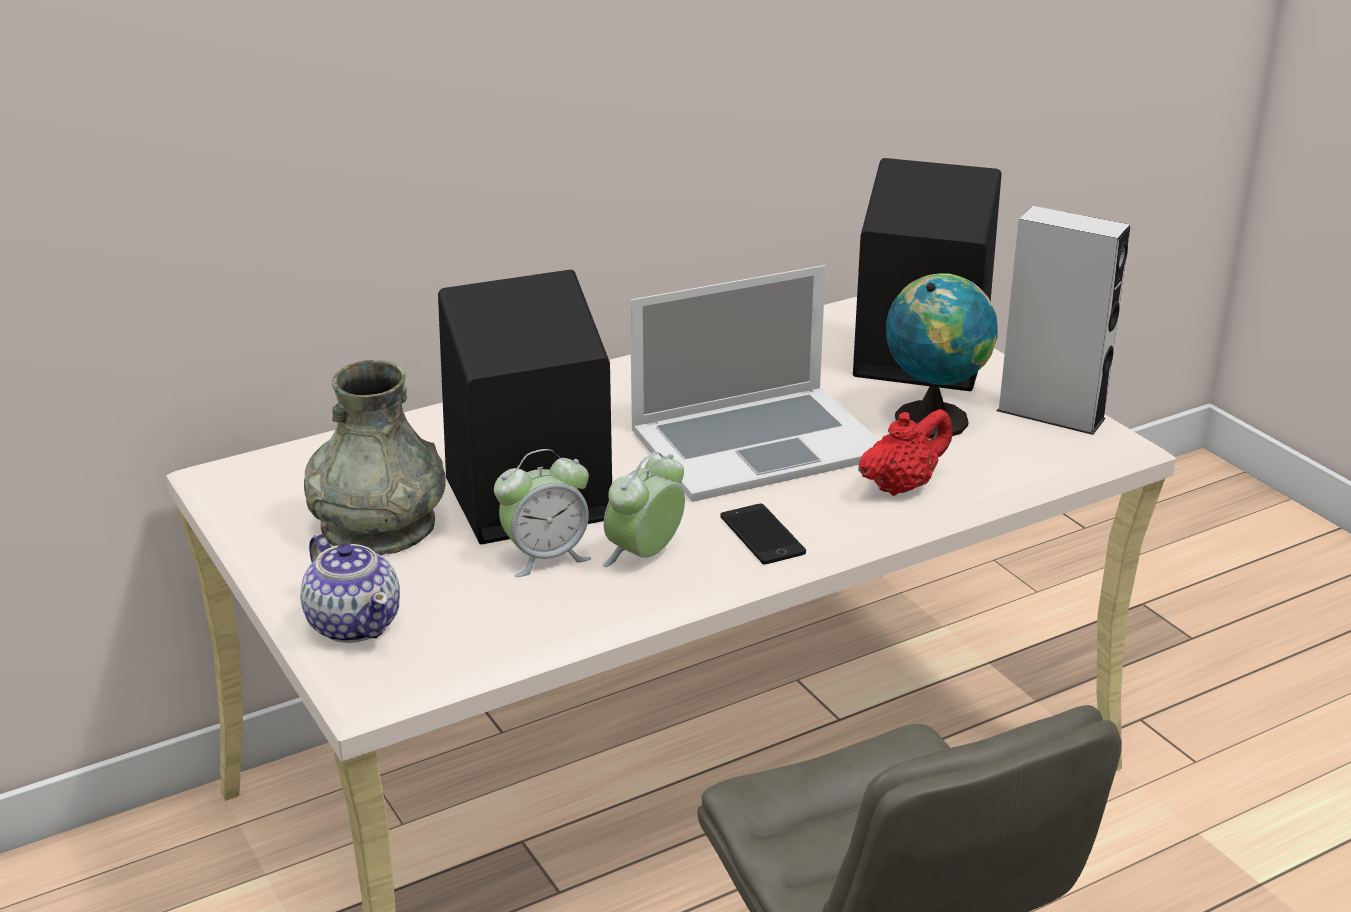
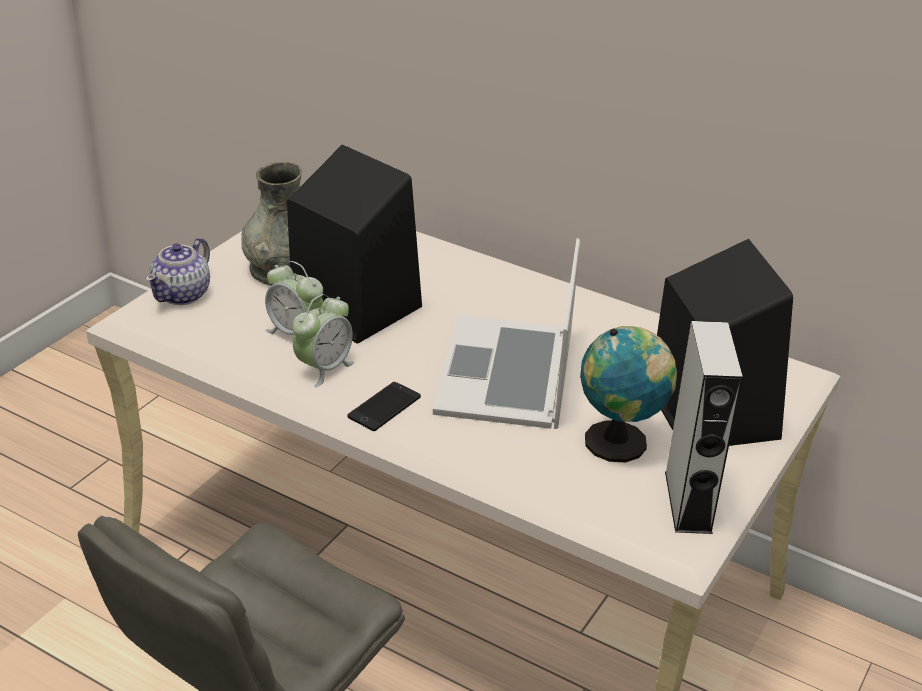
camera: 60 degrees right, 5 degrees up
alarm clock [603,451,685,567] -> alarm clock turned 120 degrees clockwise [292,294,354,387]
laptop [630,265,879,502] -> laptop turned 60 degrees clockwise [433,238,580,429]
red teapot [858,409,952,496] -> none

